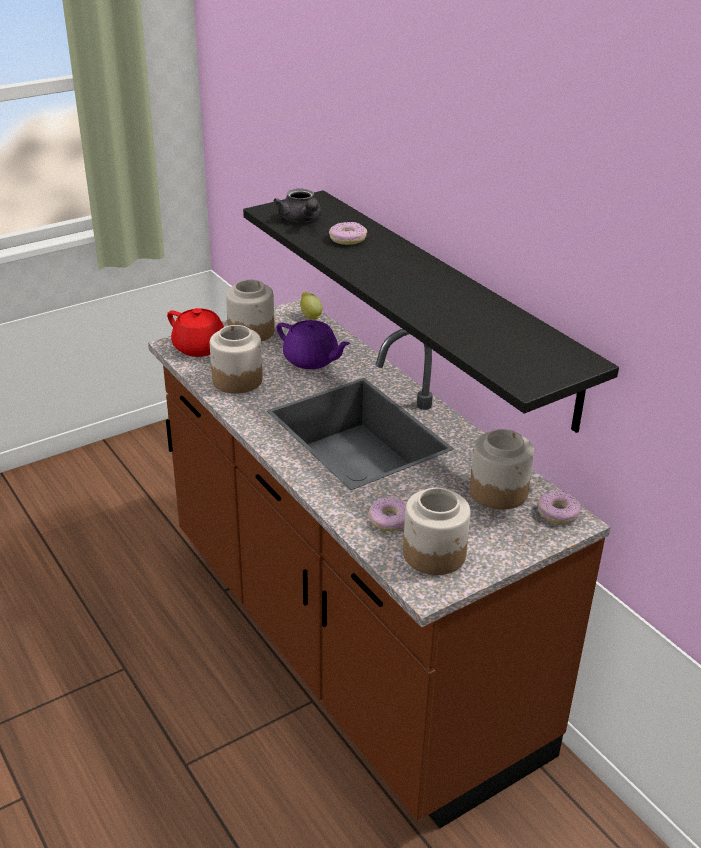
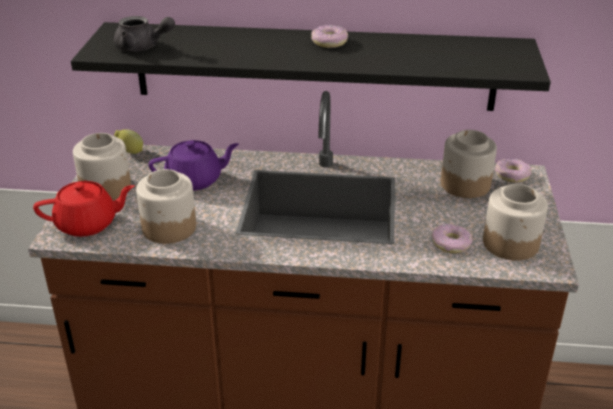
camera: 50 degrees left, 0 degrees up
donut [329,222,367,245] -> donut moved to [311,25,348,48]

